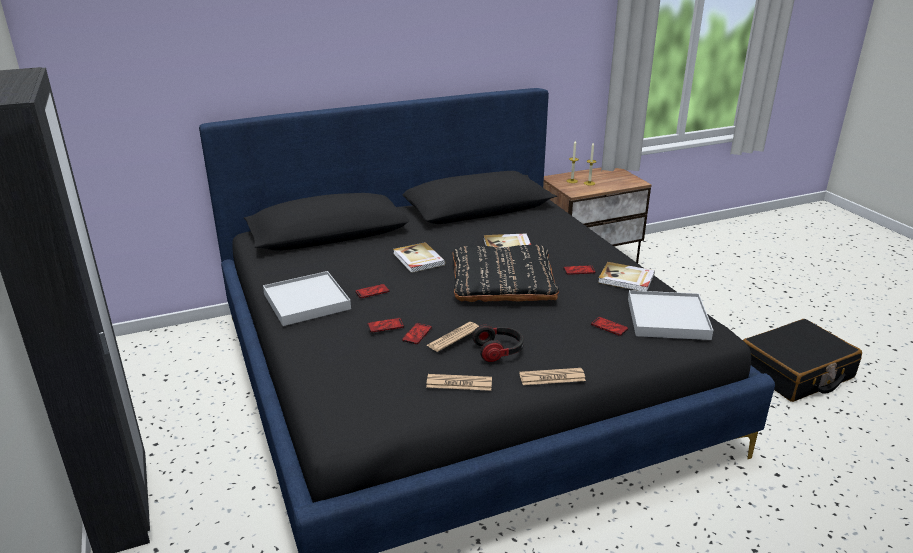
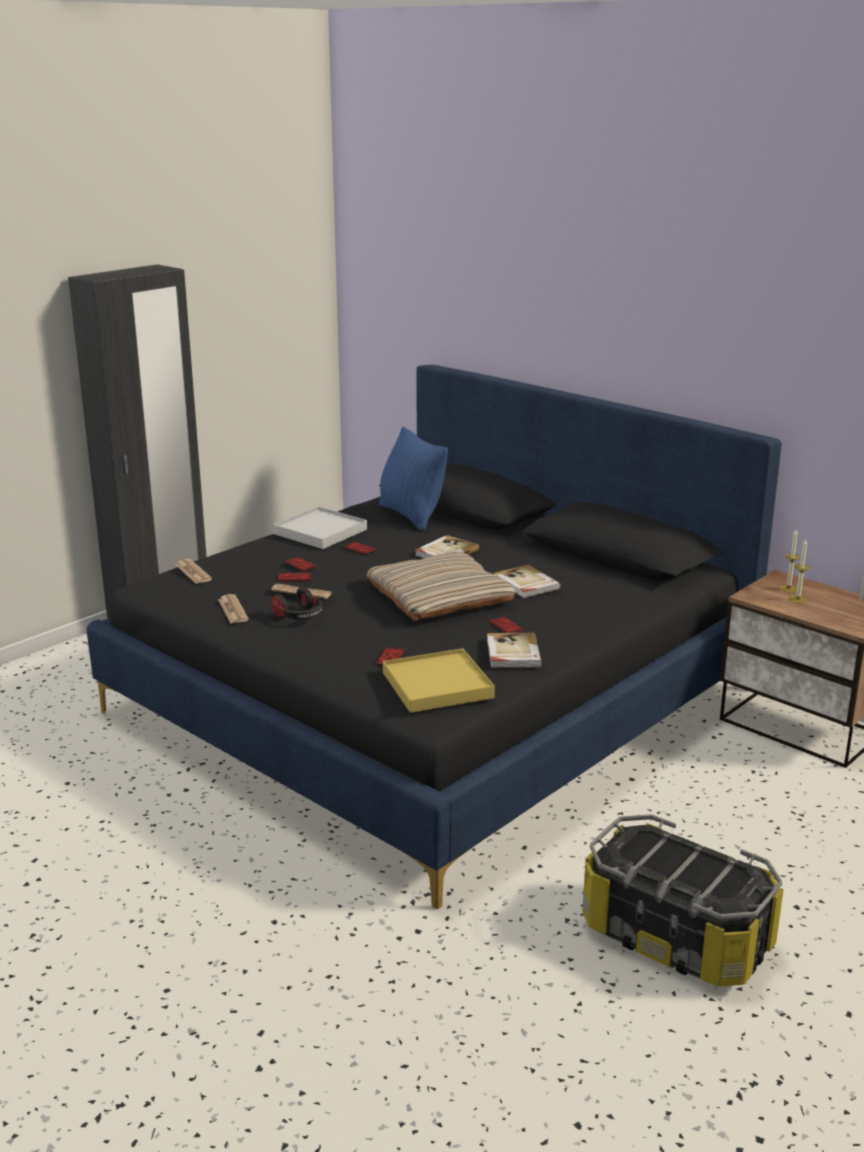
camera: 65 degrees right, 5 degrees down
black pillow [452,245,559,302] -> beige pillow [366,552,516,621]
newspaper [519,368,586,385] -> newspaper moved to [175,559,212,584]
white tray [628,290,713,340] -> yellow tray [383,648,495,713]
black suitcase [743,319,862,402] -> storage box [583,814,784,987]
none -> blue pillow [379,427,448,531]

